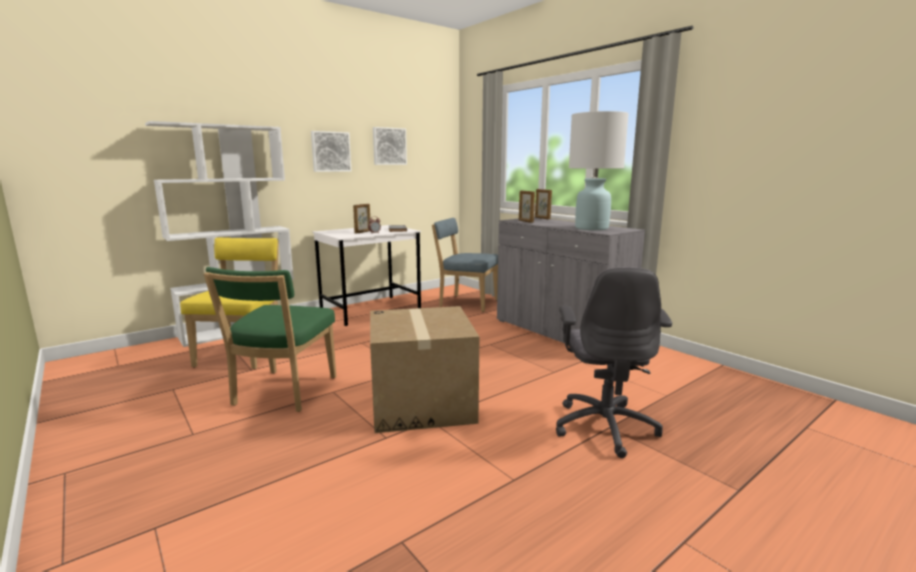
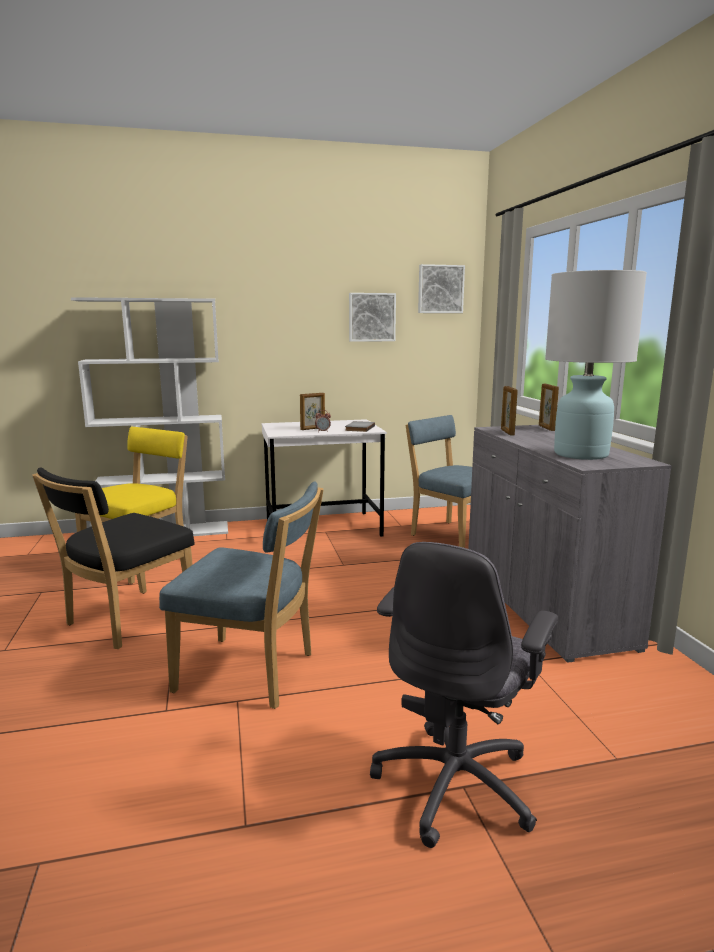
camera: 25 degrees right, 0 degrees up
green chair [204,267,336,412] -> black chair [32,467,195,649]
picture [311,131,351,172] -> picture moved to [418,264,465,313]
cardboard box [370,306,479,433] -> blue chair [159,481,323,709]

